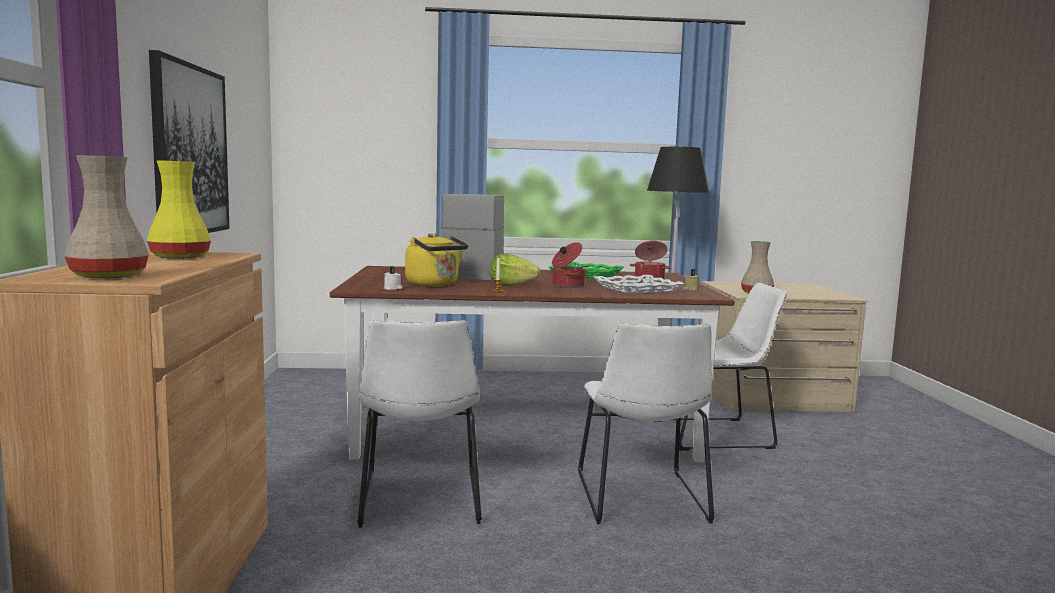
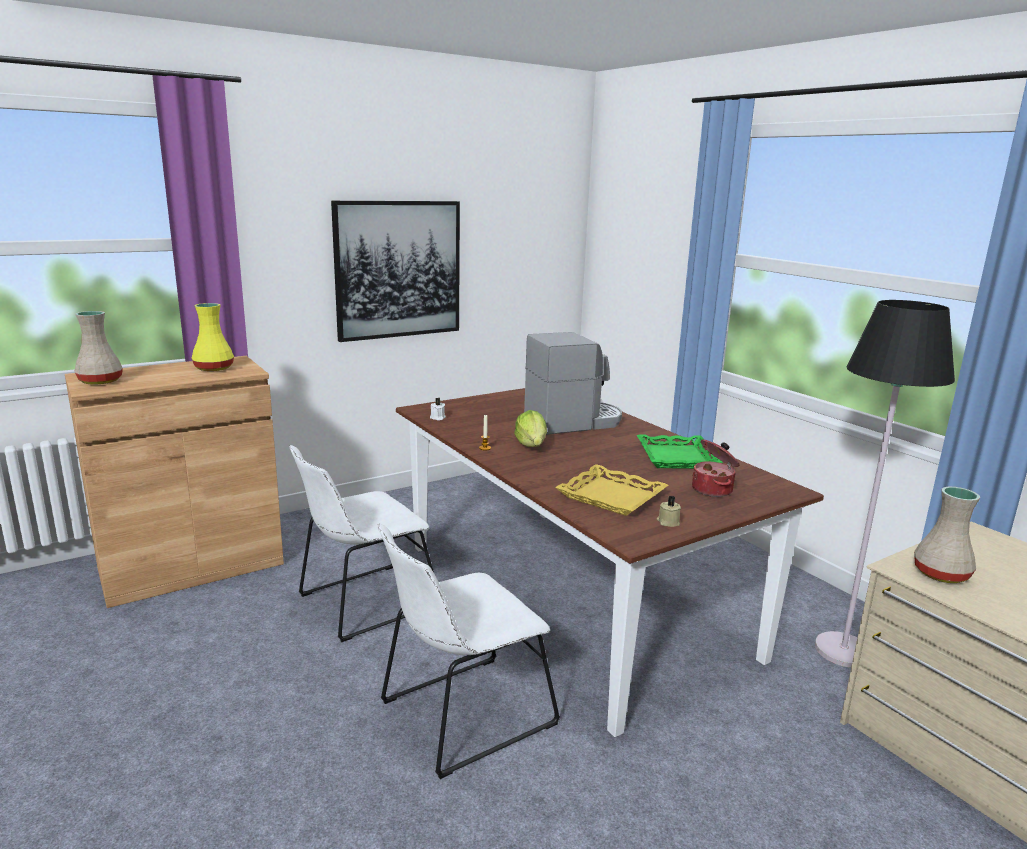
camera: 60 degrees right, 10 degrees up
yellow kettle [405,233,468,287] -> none
cooking pot [552,242,586,288] -> none
white tray [593,275,684,294] -> yellow tray [555,464,668,516]
white chair [653,283,788,451] -> none

